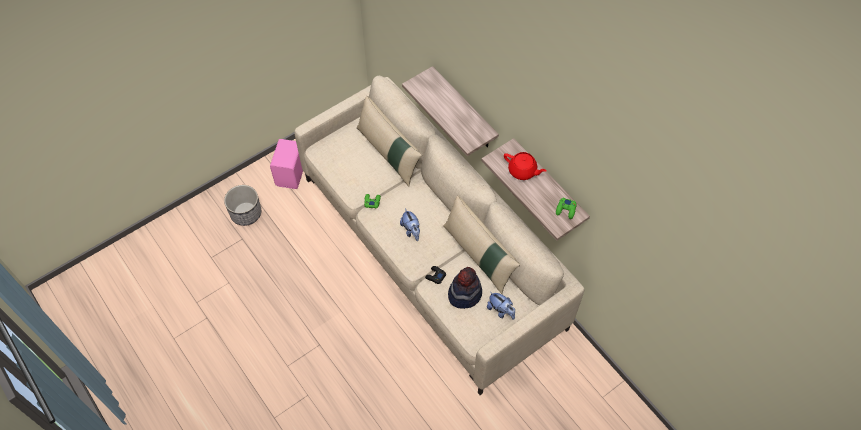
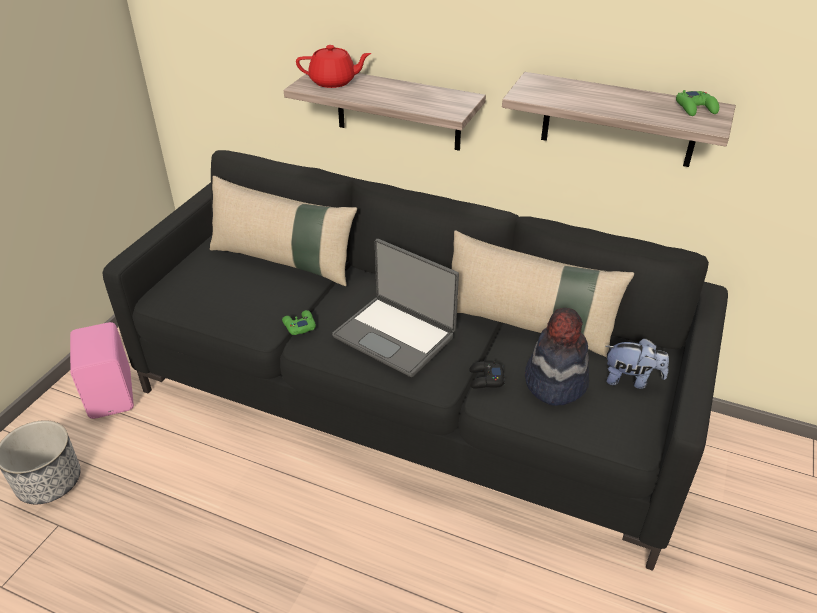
camera: 30 degrees left, 20 degrees down
beige sofa [294,76,584,395] -> black sofa [103,150,728,571]
plush toy [400,209,420,241] -> laptop [332,239,459,377]
red teapot [504,152,547,180] -> red teapot moved to [296,45,371,88]

